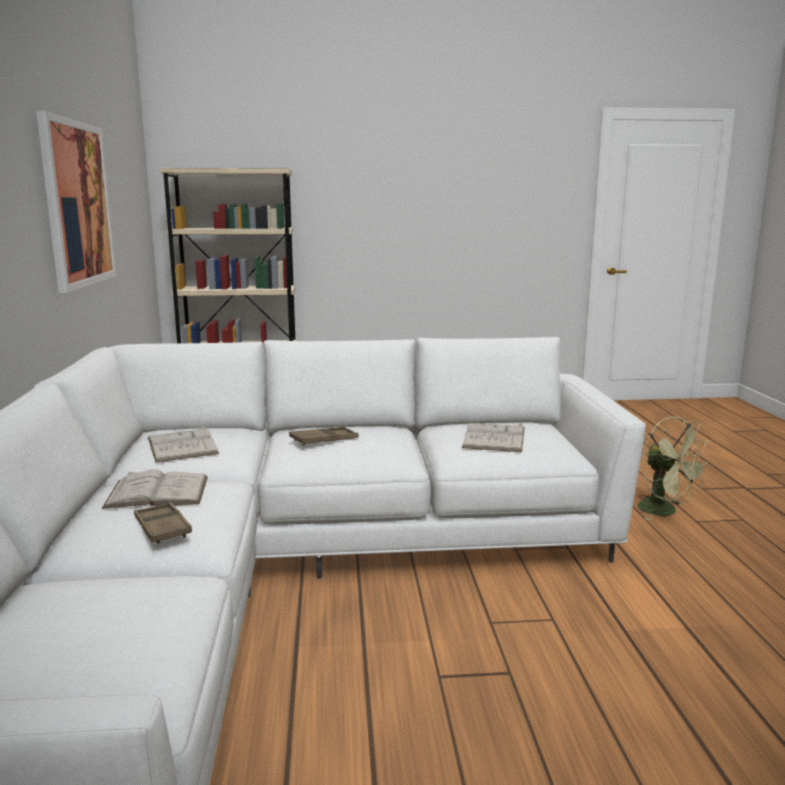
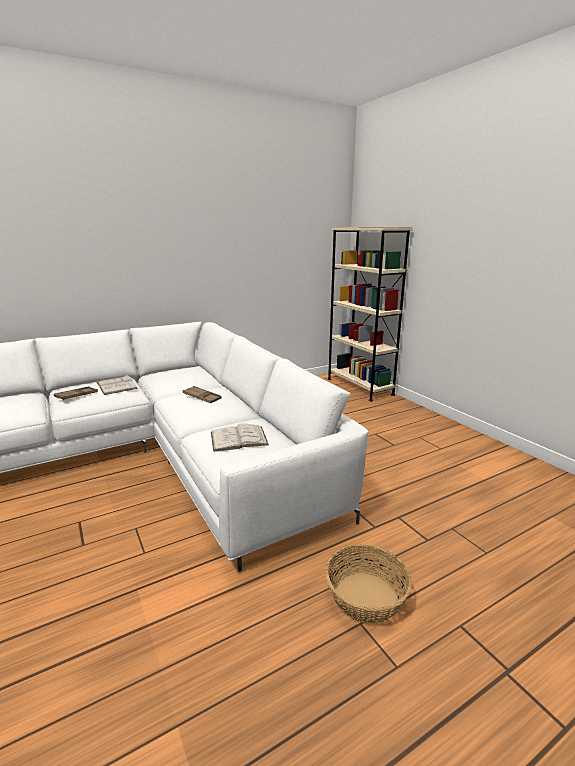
camera: 65 degrees right, 5 degrees up
picture [36,111,117,293] -> none
white book [148,426,219,462] -> none
green fan [637,416,711,521] -> basket [325,544,412,624]

